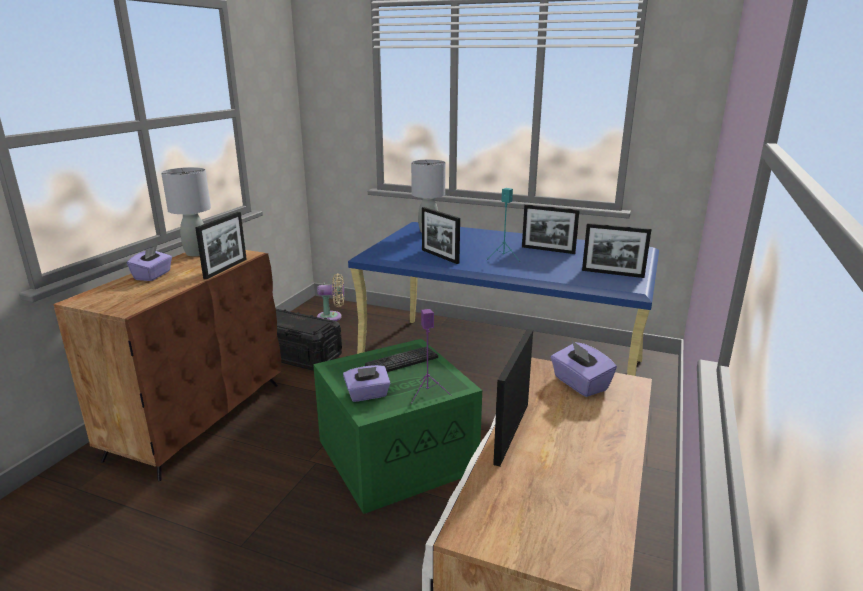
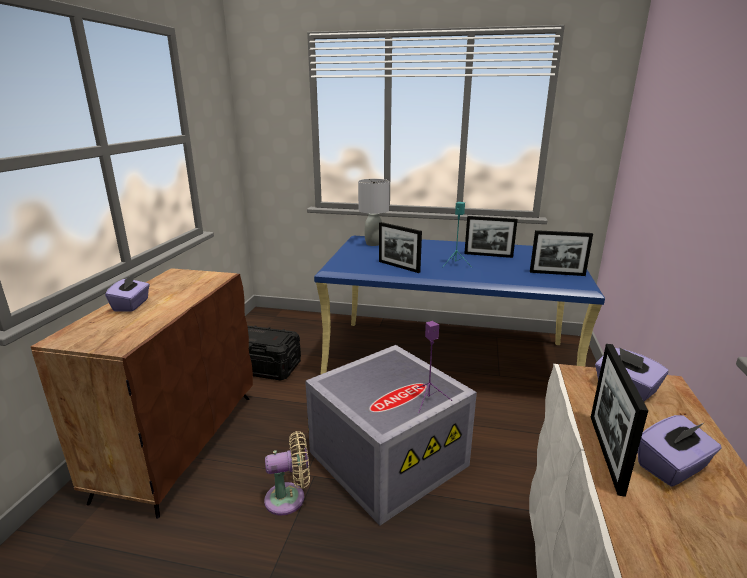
camera: 10 degrees left, 0 degrees up
grey table lamp [161,167,211,256] -> none
picture frame [195,212,247,280] -> none
green storage box [313,339,482,514] -> grey storage box [305,345,477,526]
beige fan [317,274,344,321] -> beige fan moved to [264,431,310,516]
purple tissue box [343,365,390,402] -> purple tissue box moved to [637,415,722,486]
keyboard [365,346,438,372] -> none

